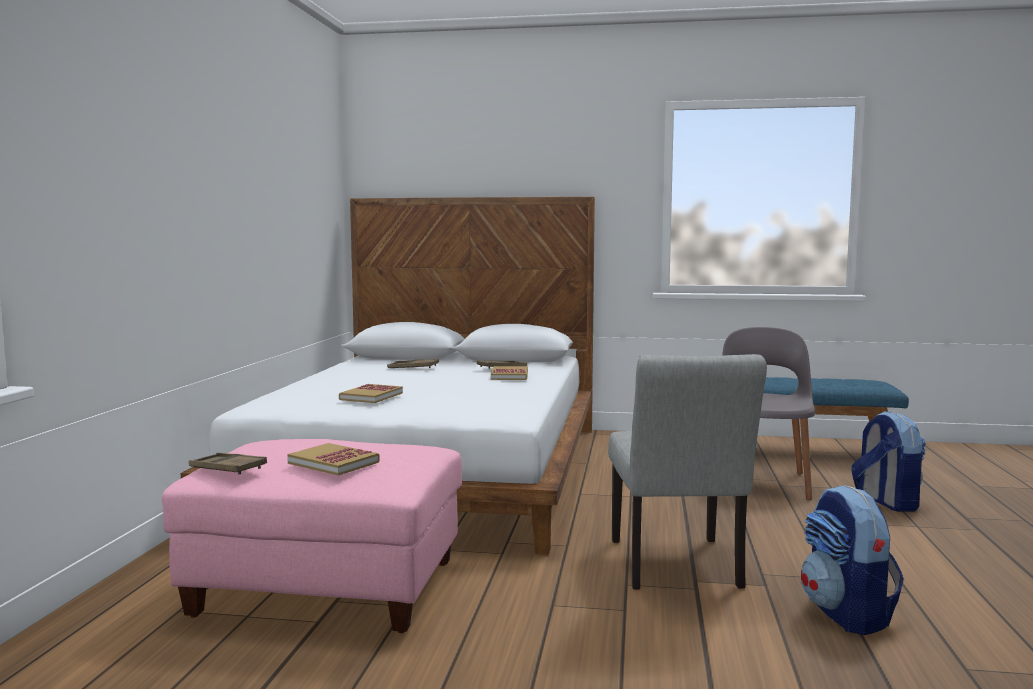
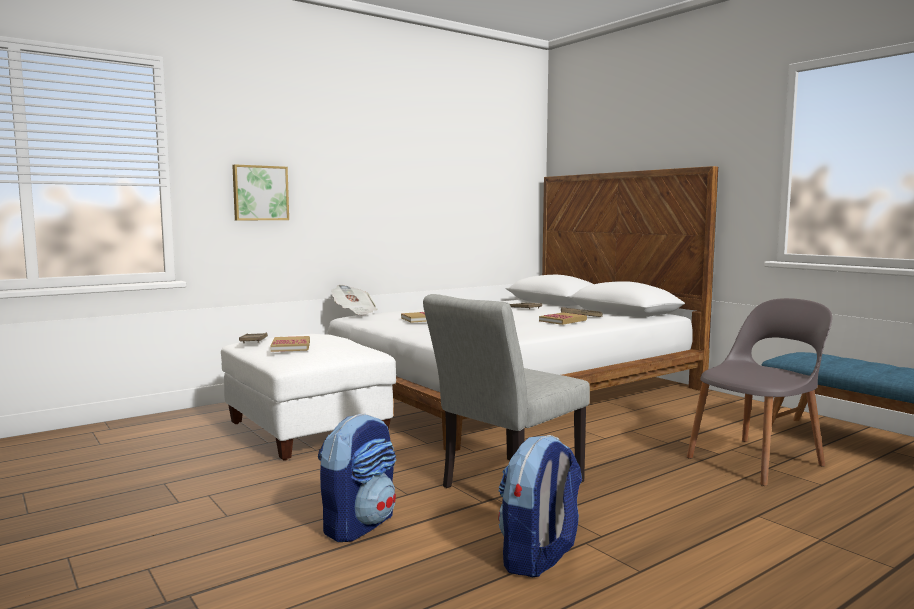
camera: 45 degrees right, 0 degrees up
pink ottoman [162,439,462,633] -> white ottoman [221,334,396,461]
backpack [851,411,926,512] -> backpack moved to [318,413,396,542]
none -> picture [232,164,289,220]
none -> newspaper [331,285,378,316]

